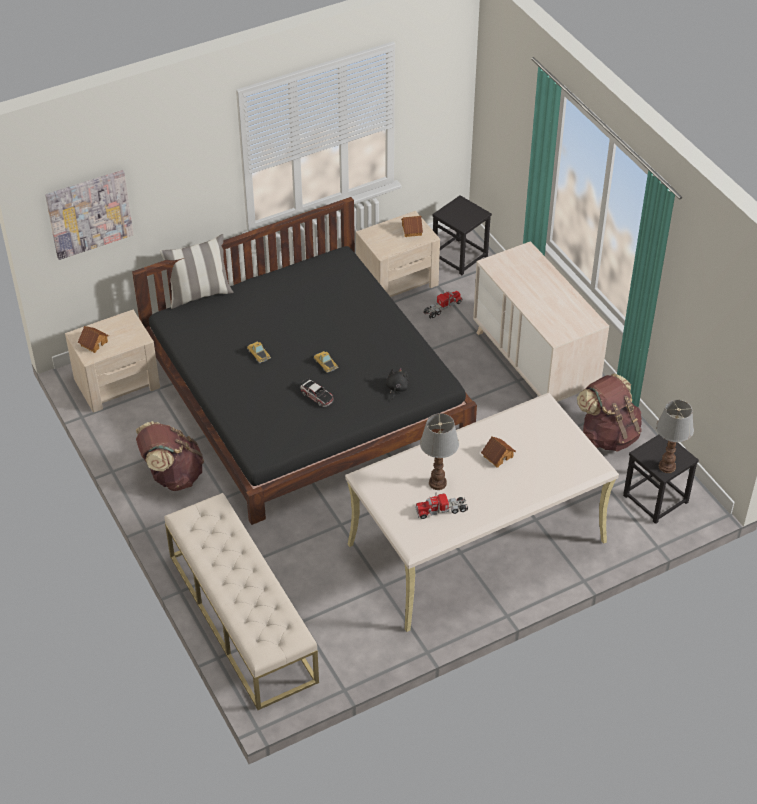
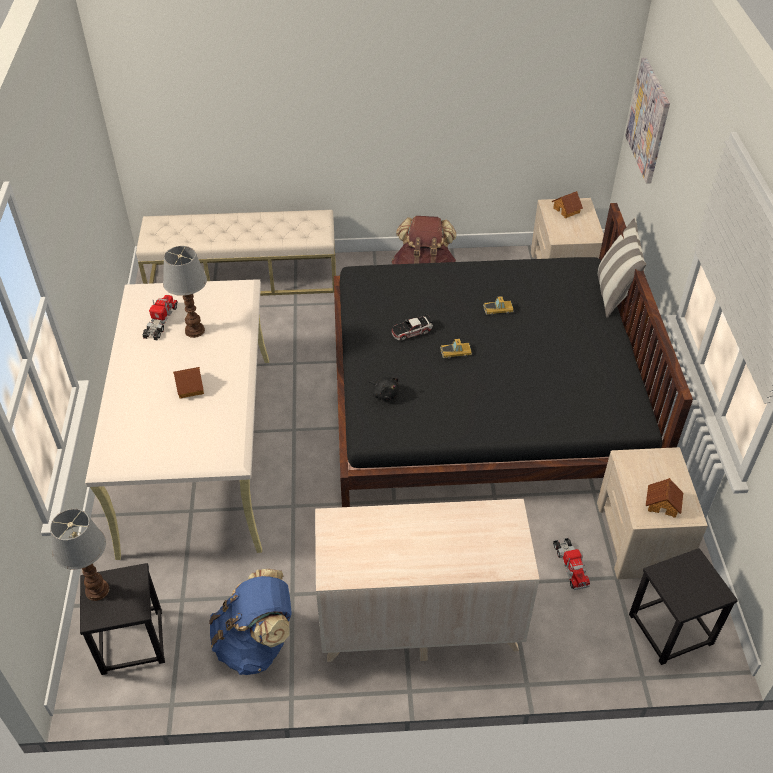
camera: 115 degrees right, 0 degrees up
brown backpack [577,373,642,451] -> blue backpack [209,569,292,675]

